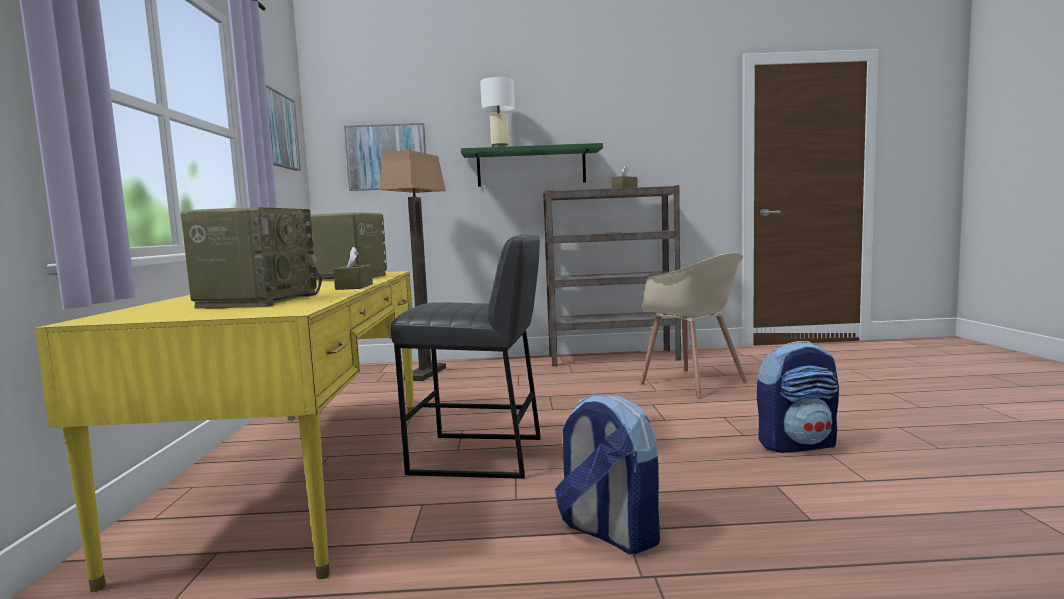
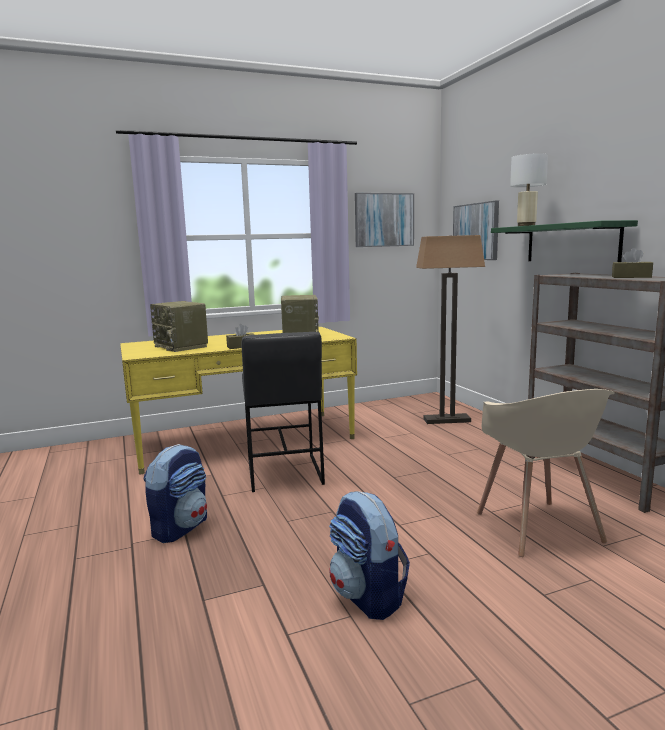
camera: 70 degrees right, 5 degrees up
radio [181,207,322,309] -> radio turned 60 degrees clockwise [150,301,208,352]
beige chair [640,253,747,399] -> beige chair turned 45 degrees counterclockwise [477,389,615,557]

